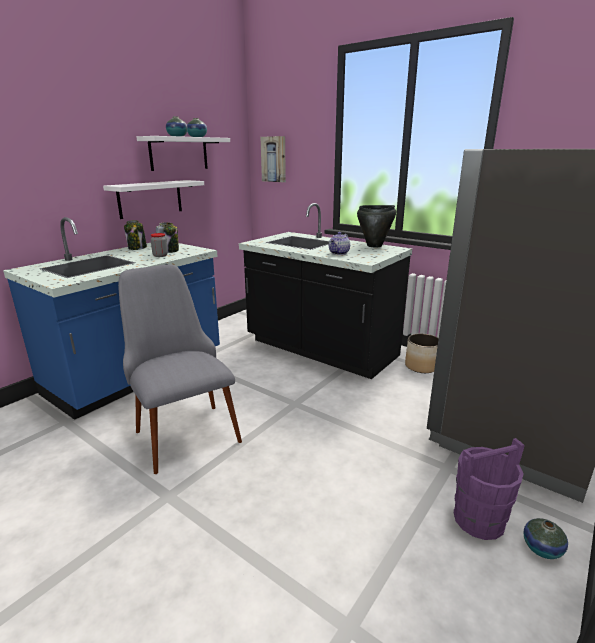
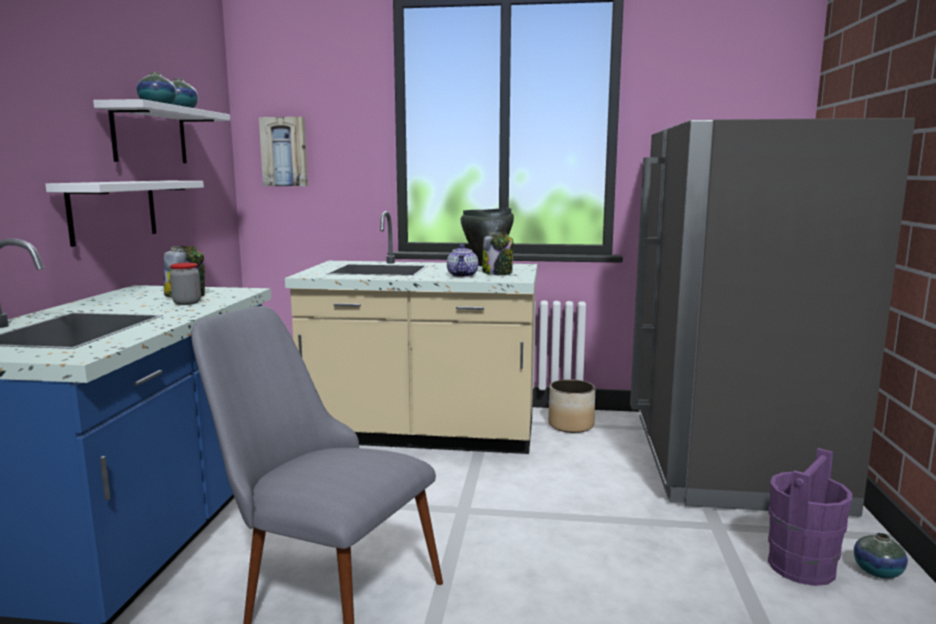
camera: 30 degrees left, 10 degrees down
jar [124,220,147,250] -> jar moved to [482,232,513,276]
black counter [239,203,412,379] -> beige counter [285,211,537,454]

